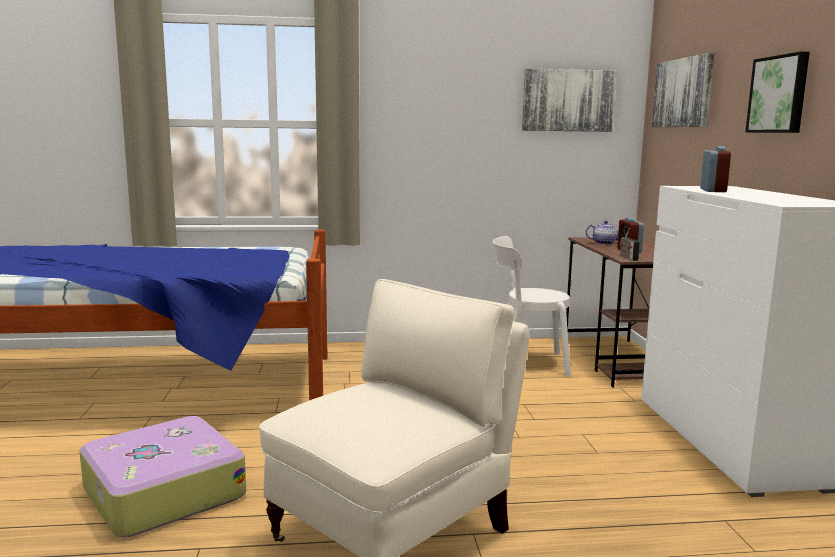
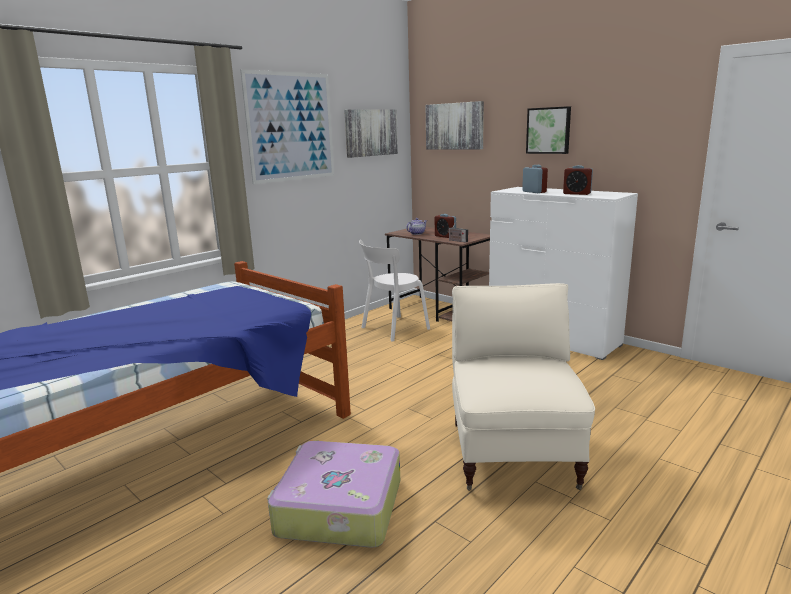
camera: 40 degrees left, 5 degrees up
none -> picture [240,69,334,184]
none -> alarm clock [563,165,593,195]

